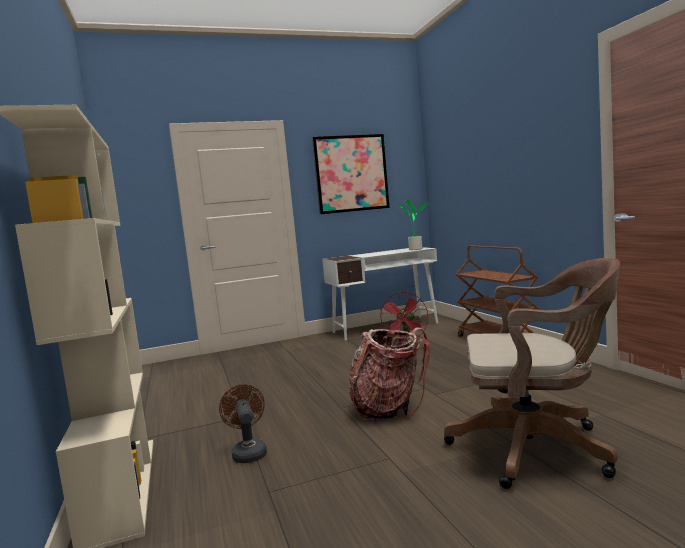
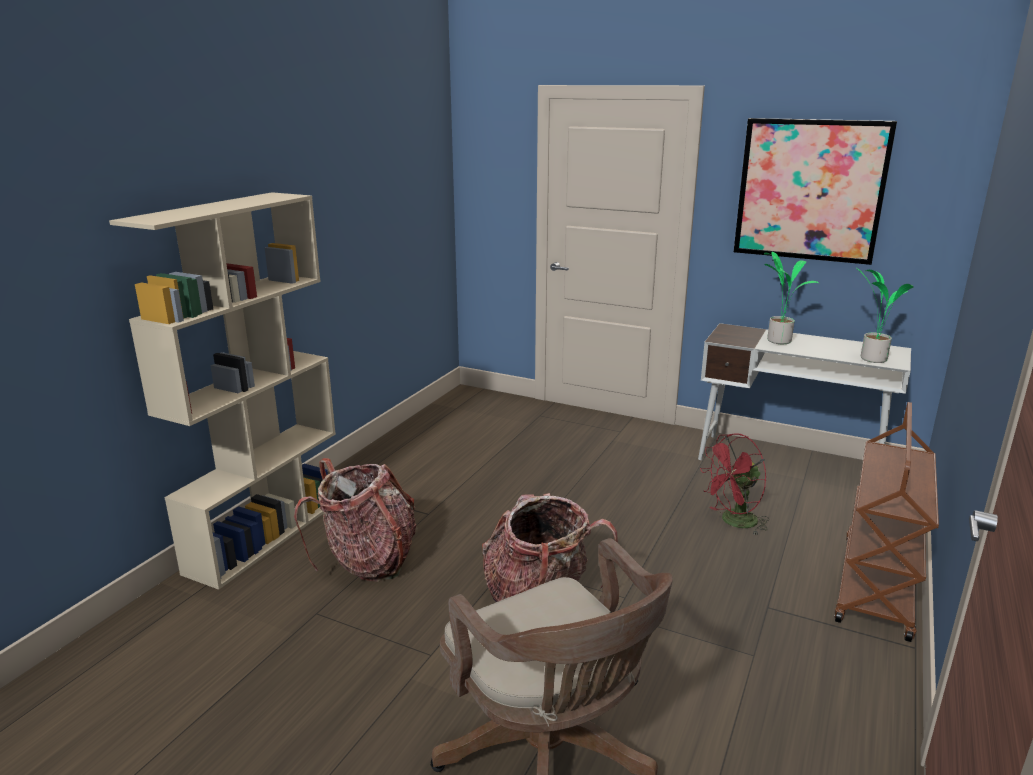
camera: 45 degrees right, 15 degrees up
brown fan [219,384,267,463] -> backpack [294,458,416,582]
none -> potted plant [764,252,819,344]

